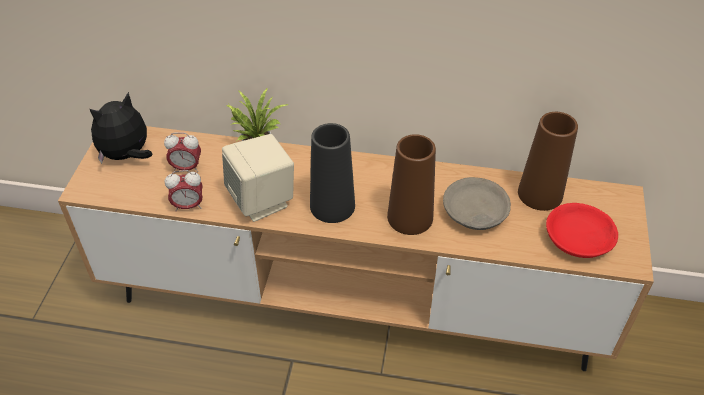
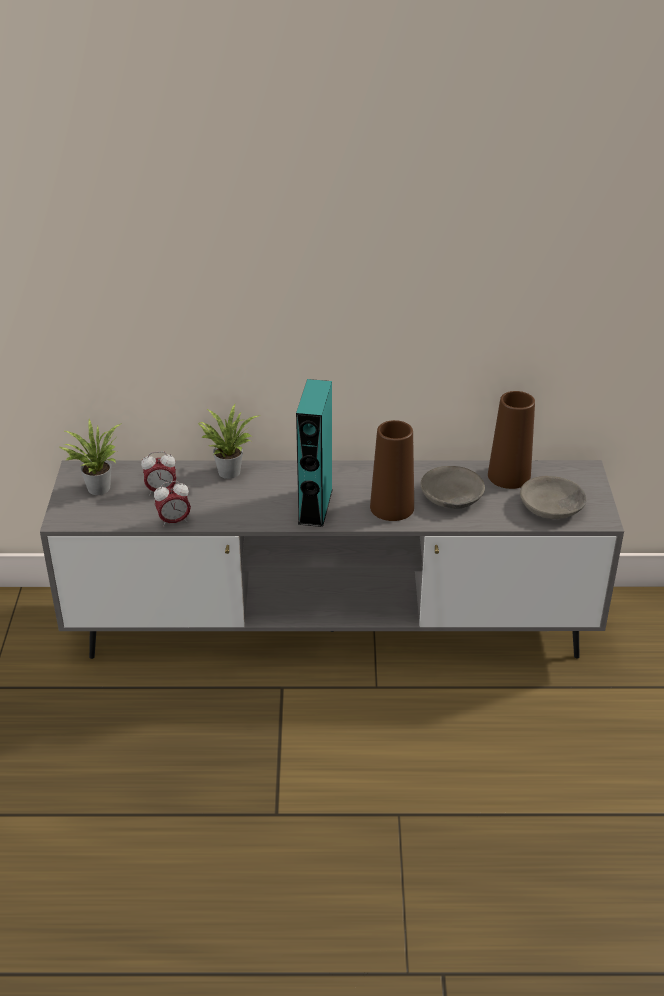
camera: 10 degrees left, 10 degrees down
brown tv stand [58,126,654,371] -> grey tv stand [40,460,624,659]
plush toy [90,92,152,164] -> potted plant [60,419,122,495]
beige speaker [222,134,294,222] -> none
black vase [310,123,355,223] -> turquoise speaker [296,379,333,527]
red bowl [546,203,618,258] -> grey bowl [520,476,586,519]

